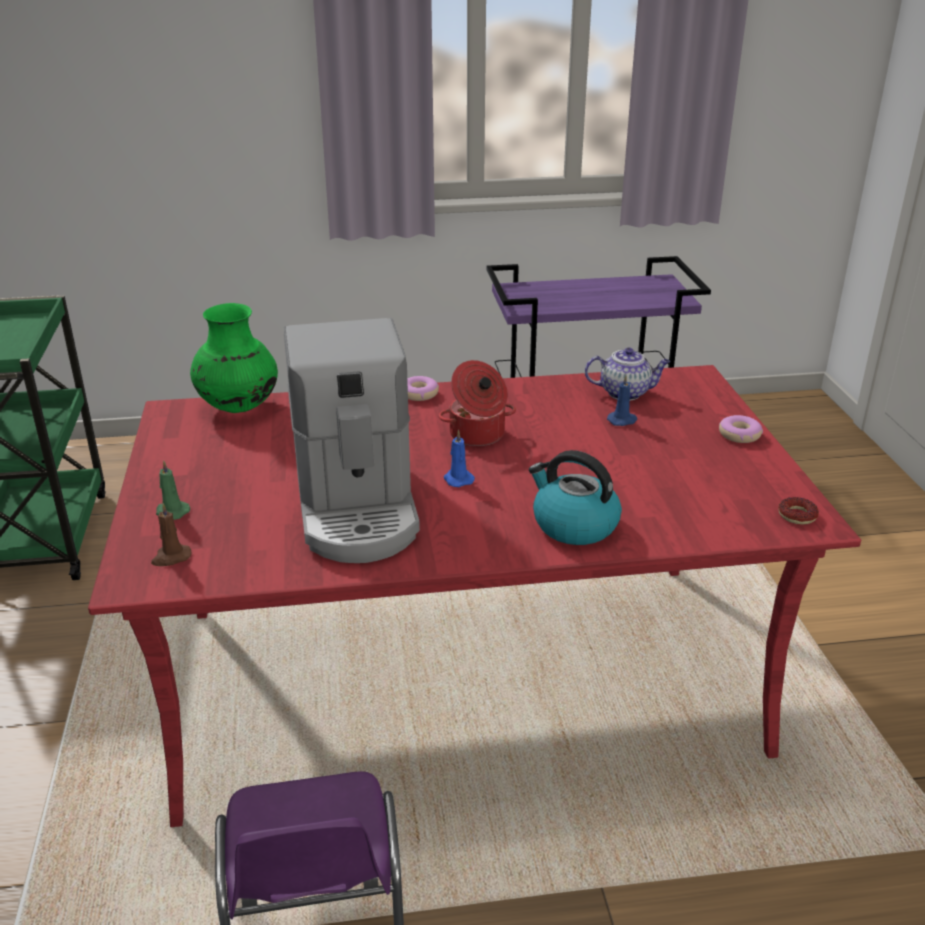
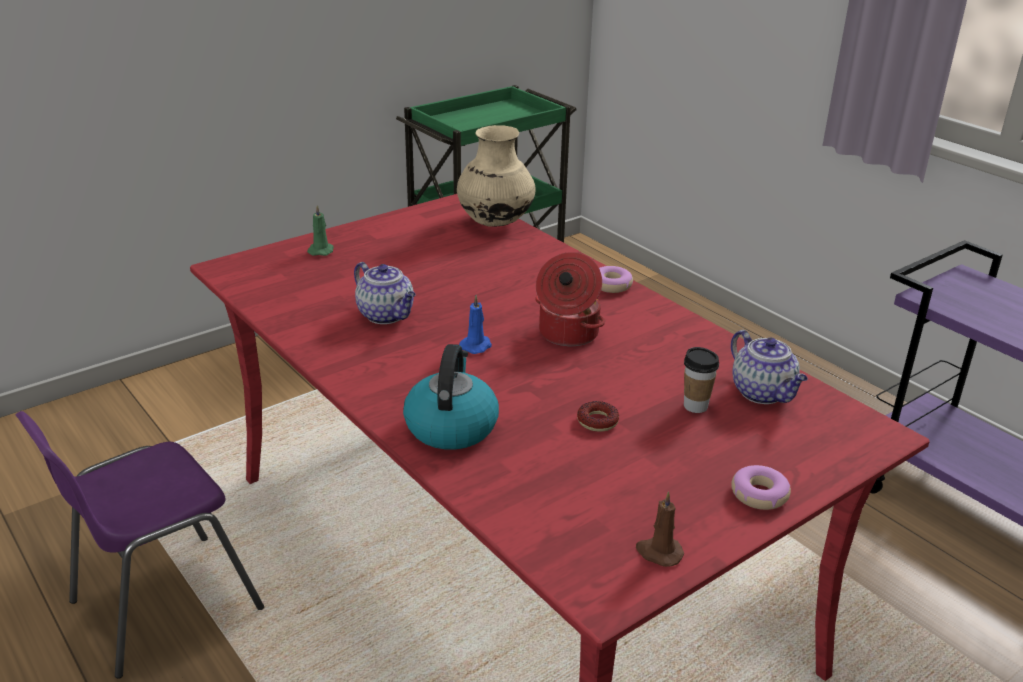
camera: 60 degrees right, 0 degrees up
brown candle [151,503,192,566] -> brown candle moved to [636,491,684,567]
green vase [190,303,278,413] -> beige vase [457,125,536,227]
coffee machine [284,318,420,563] -> teapot [354,262,416,324]
blue candle [607,375,637,426] -> cup [684,347,719,413]
donut [778,497,819,524] -> donut moved to [577,401,619,432]

